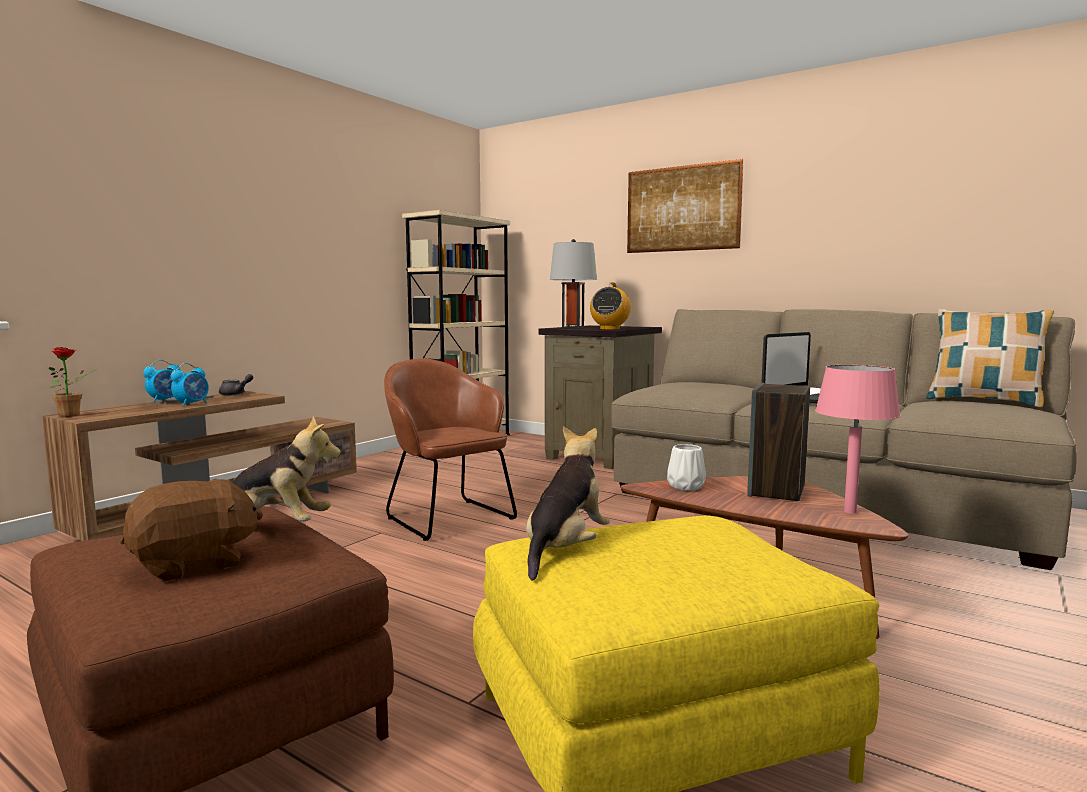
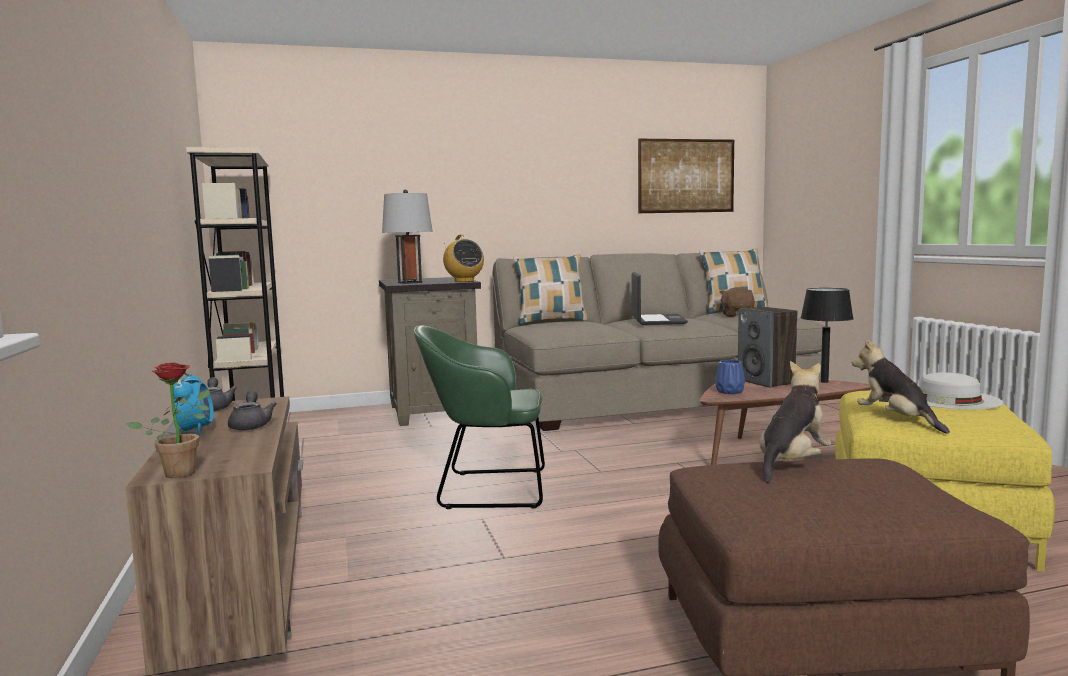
camera: 50 degrees left, 0 degrees up
brown plush toy [120,479,263,581] -> brown plush toy moved to [719,287,755,317]
alarm clock [171,363,209,407] -> grey teapot [228,391,277,431]
brown armchair [384,358,517,541] -> green armchair [414,325,545,509]
picture [627,159,744,253] -> picture moved to [638,139,734,213]
white vase [667,444,706,491] -> blue vase [715,360,745,394]
pink table lamp [815,365,901,513] -> black table lamp [801,288,854,383]
none -> pillow [513,255,587,324]
none -> white hat [919,372,1003,410]

